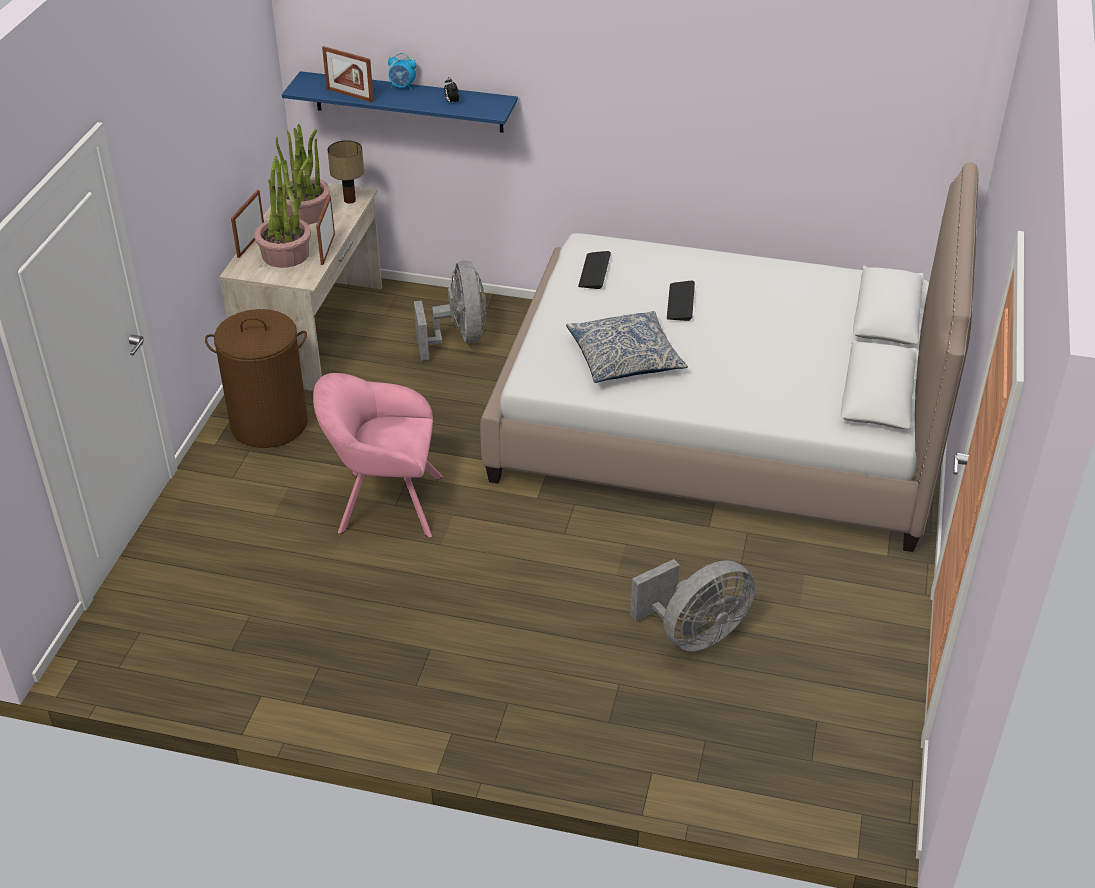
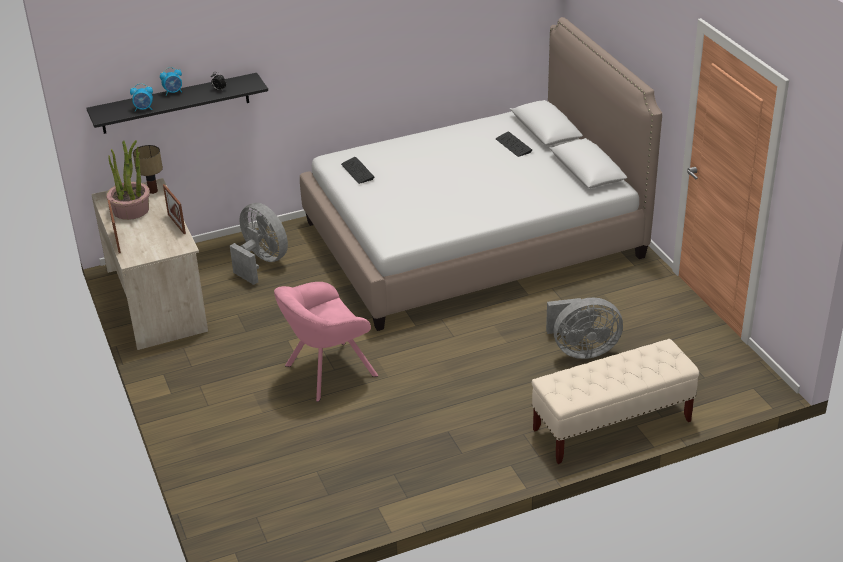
camera: 35 degrees left, 5 degrees down
brown laundry basket [205,309,308,448] -> none
potted plant [254,156,311,268] -> none
blue shelf [282,71,518,133] -> black shelf [86,73,268,134]
picture frame [322,46,374,102] -> alarm clock [130,83,153,112]
pillow [566,311,688,383] -> none
grey fan [630,559,755,651] -> grey fan turned 60 degrees clockwise [546,298,623,359]
keyboard [667,281,695,321] -> keyboard moved to [496,132,532,157]
none -> beige bench [532,339,699,464]

